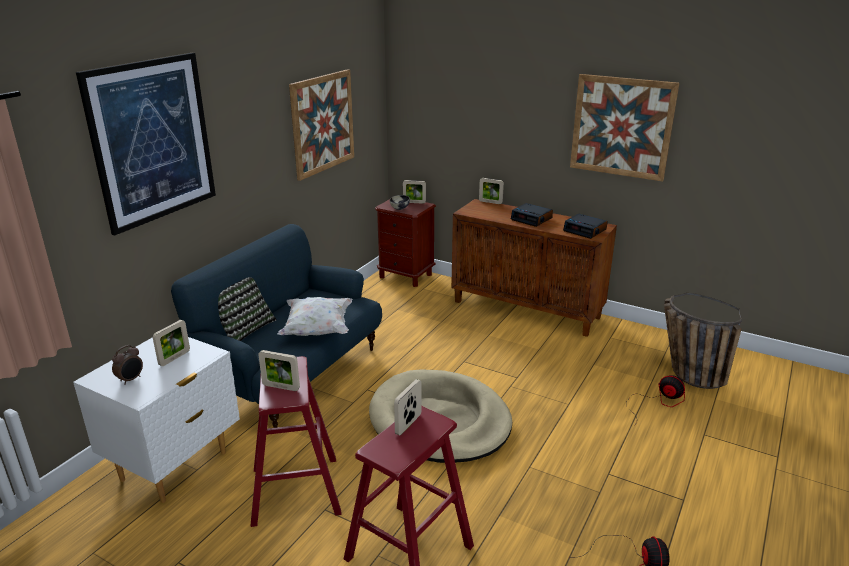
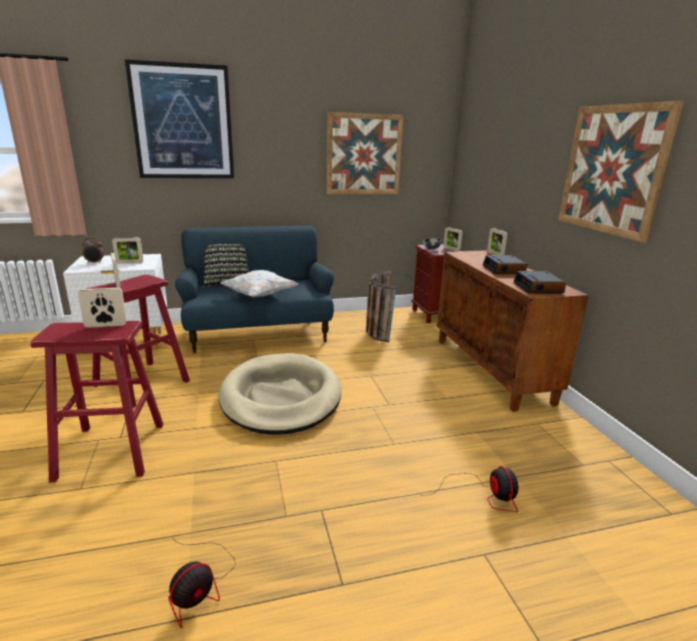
camera: 45 degrees right, 5 degrees down
basket [664,293,742,389] -> basket moved to [366,271,412,342]

